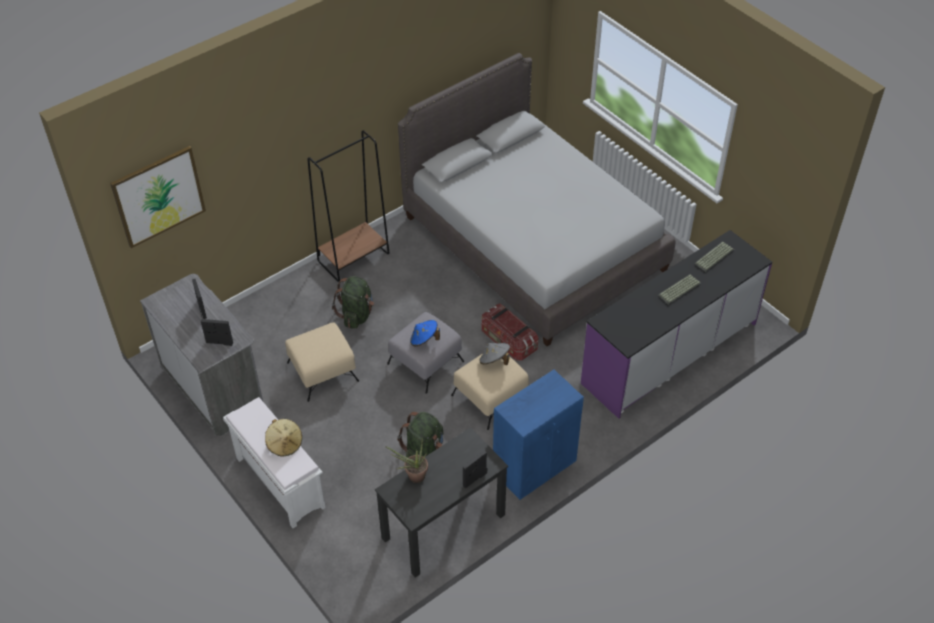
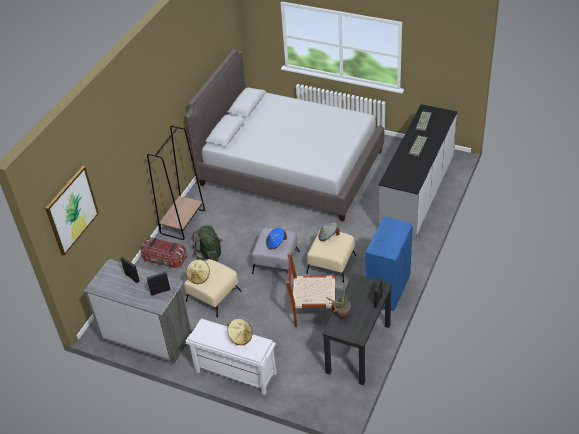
camera: 25 degrees left, 5 degrees down
green backpack [397,412,443,458] -> chair [286,253,335,327]
storage box [482,304,538,361] -> storage box moved to [141,237,187,268]
purple dresser [581,230,772,419] -> grey dresser [379,104,457,242]
none -> beige hat [186,259,210,284]

